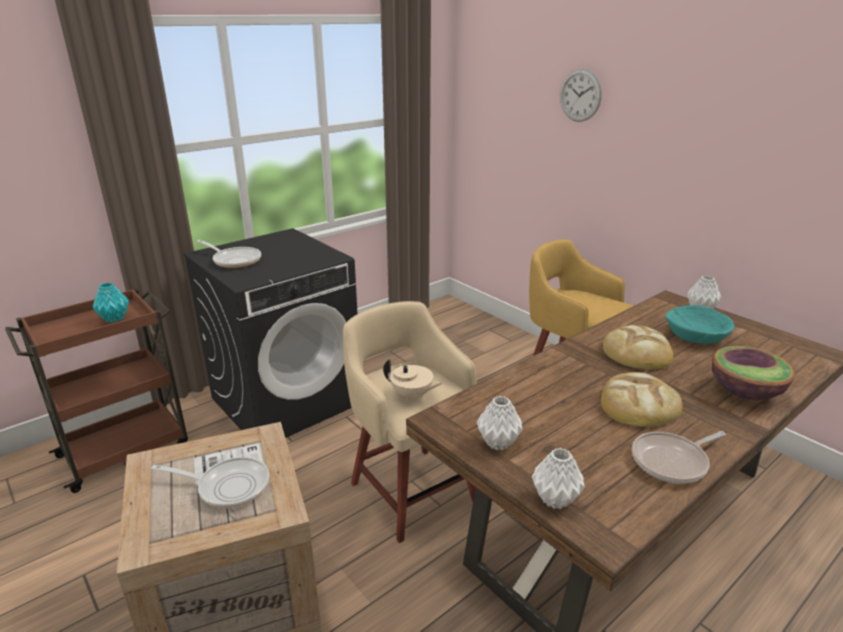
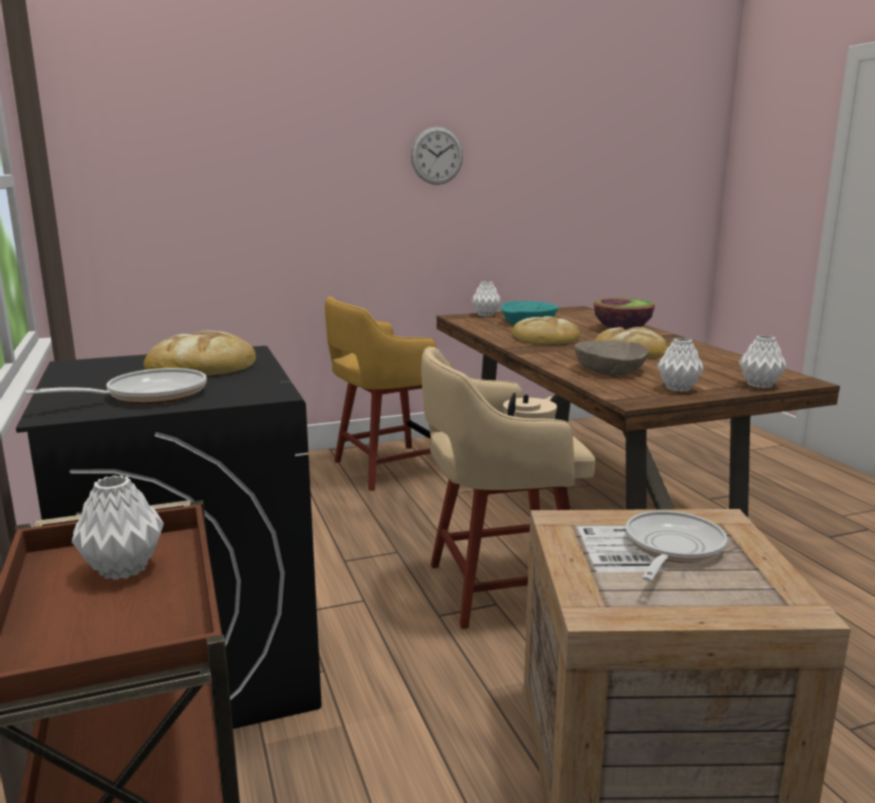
camera: 70 degrees left, 10 degrees down
turquoise vase [92,283,129,322] -> white vase [72,475,164,580]
wall clock [560,69,602,122] -> wall clock moved to [411,127,463,185]
frying pan [632,431,726,484] -> none
none -> bread [144,331,256,376]
none -> beige bowl [574,340,649,375]

